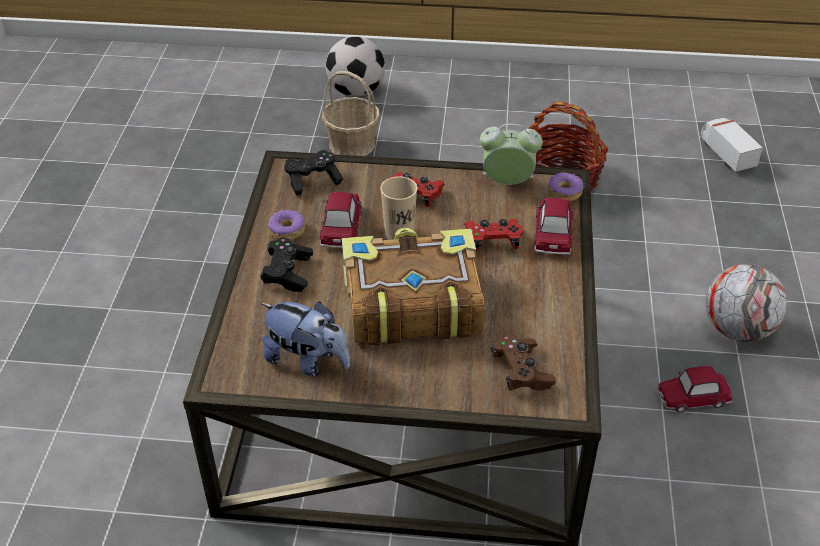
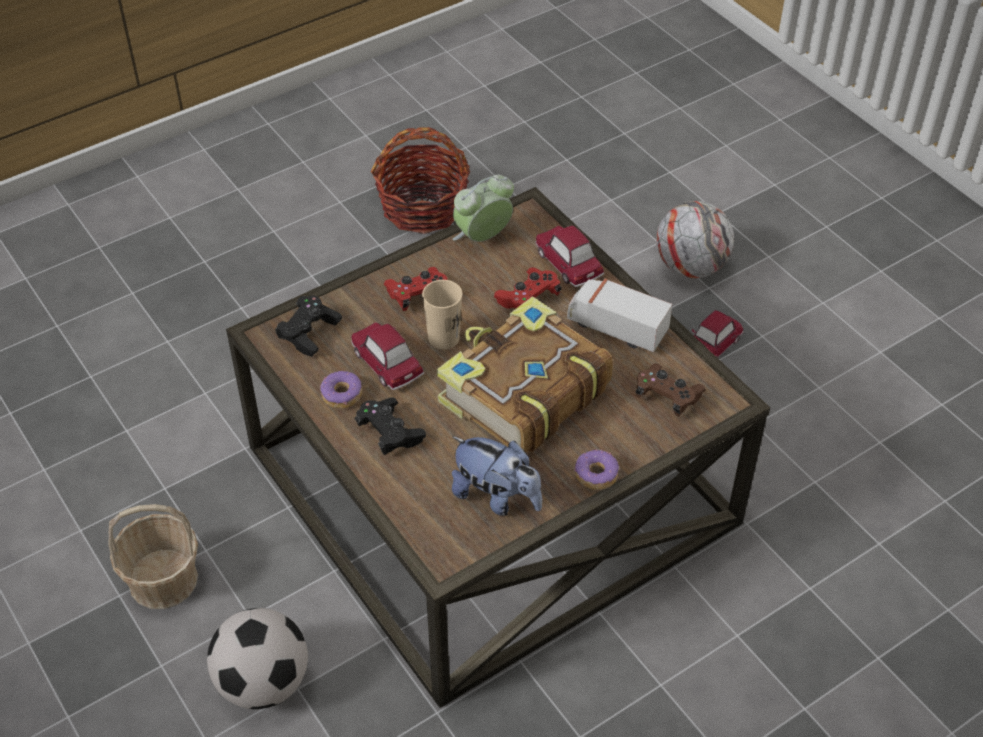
camera: 40 degrees left, 5 degrees up
plush toy [261,302,350,376] -> plush toy turned 45 degrees clockwise [452,436,542,516]
basket [322,71,380,156] -> basket moved to [108,504,198,609]
football [326,36,385,97] -> football moved to [207,608,308,709]
donut [548,172,584,201] -> donut moved to [574,449,619,490]
toy truck [700,118,763,172] -> toy truck moved to [567,278,673,352]

